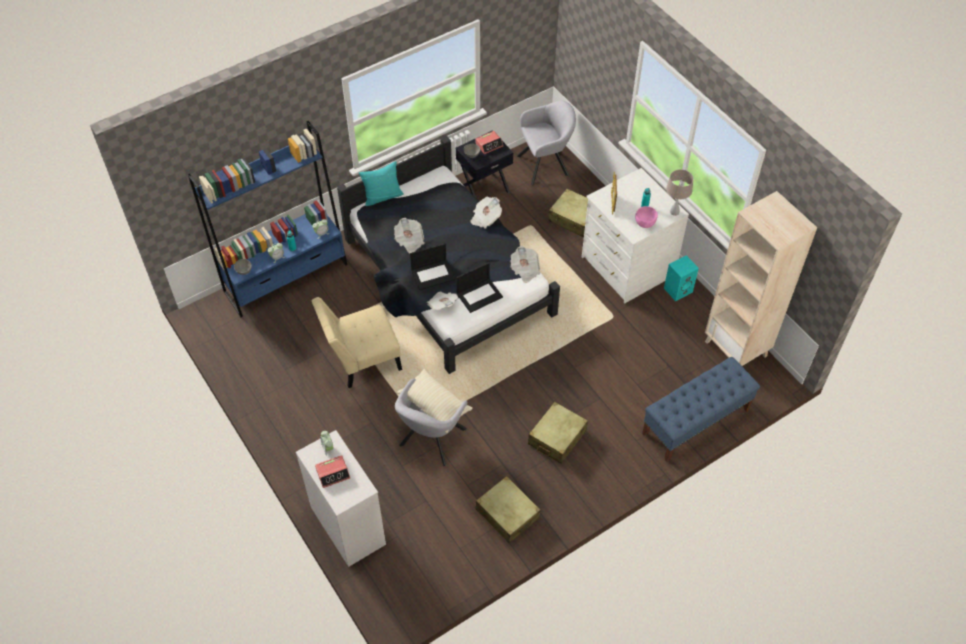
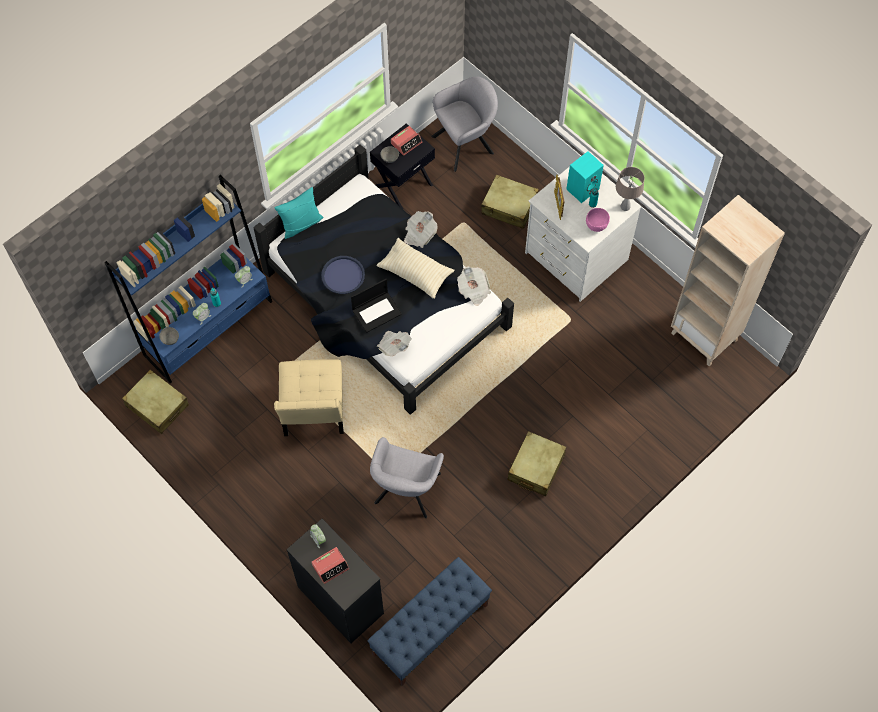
camera: 10 degrees left, 10 degrees up
white dresser [296,430,386,567] -> black dresser [286,519,384,643]
beige chair [312,297,402,388] -> beige chair turned 60 degrees counterclockwise [274,359,344,436]
newspaper [394,218,425,253] -> blue tray [321,256,365,294]
beige pillow [397,369,473,433] -> beige pillow moved to [377,238,455,299]
laptop [456,262,503,313] -> none
beige suitcase [476,476,541,544] -> beige suitcase moved to [122,370,189,434]
blue bench [642,357,760,462] -> blue bench moved to [368,557,492,686]
turquoise speaker [664,255,699,301] -> turquoise speaker moved to [566,151,604,203]

